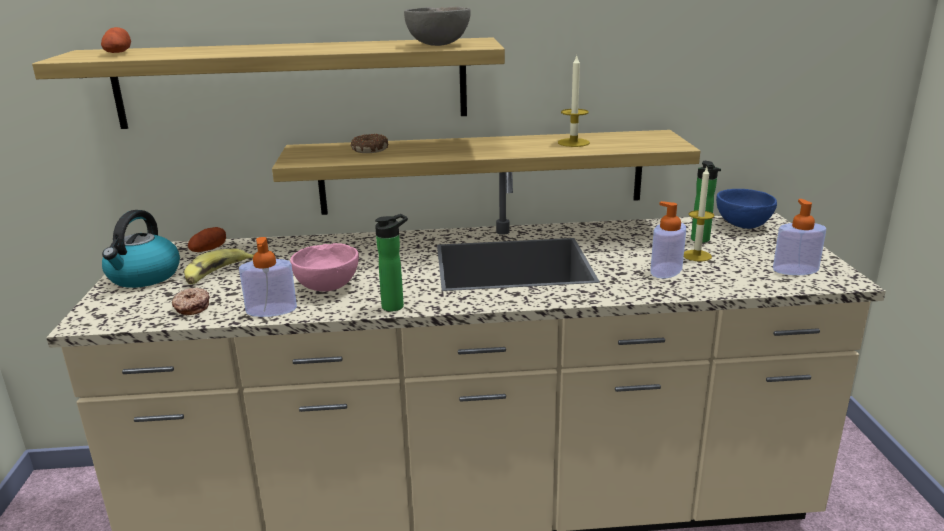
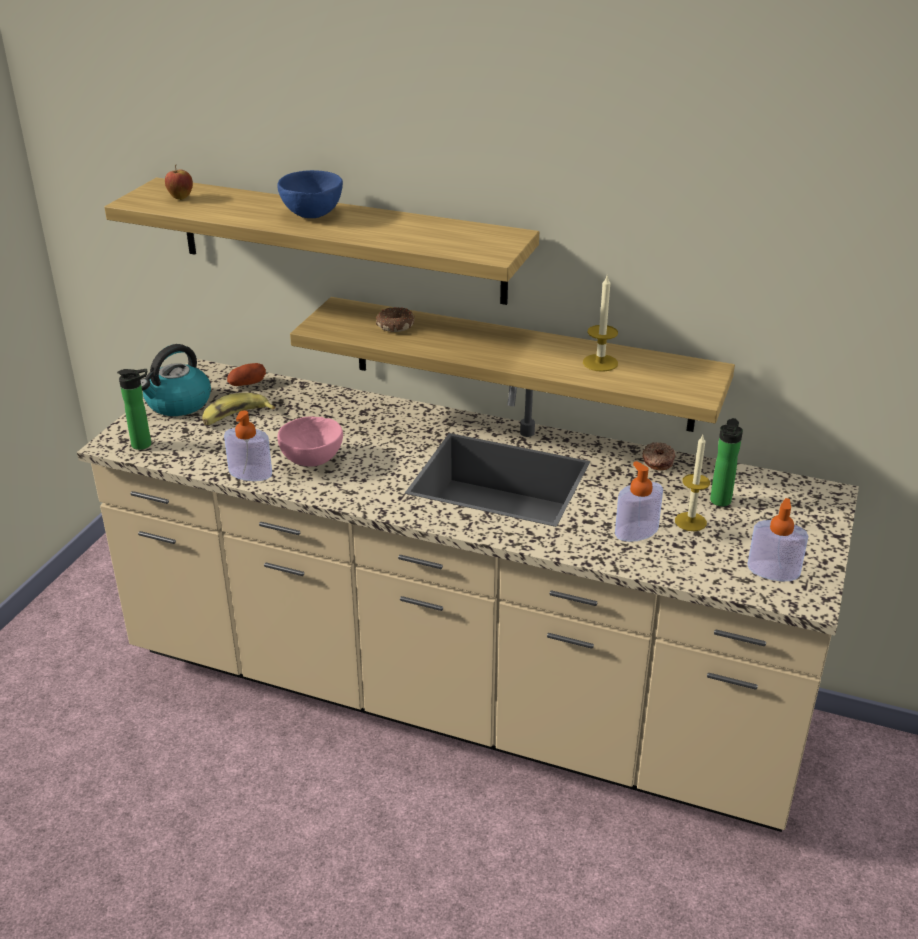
camera: 25 degrees right, 10 degrees up
potato [101,27,131,53] -> apple [165,165,193,200]
donut [172,287,210,315] -> donut moved to [642,442,676,471]
bottle [375,214,408,311] -> bottle moved to [117,369,151,450]
grey bowl [404,7,471,46] -> none
blue bowl [716,189,777,229] -> blue bowl moved to [277,170,343,218]

